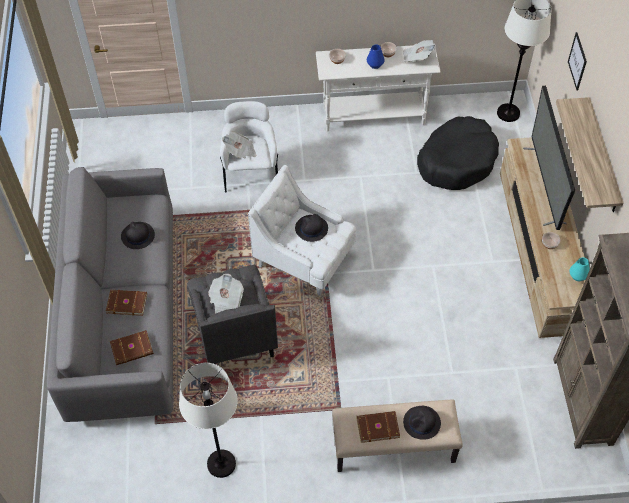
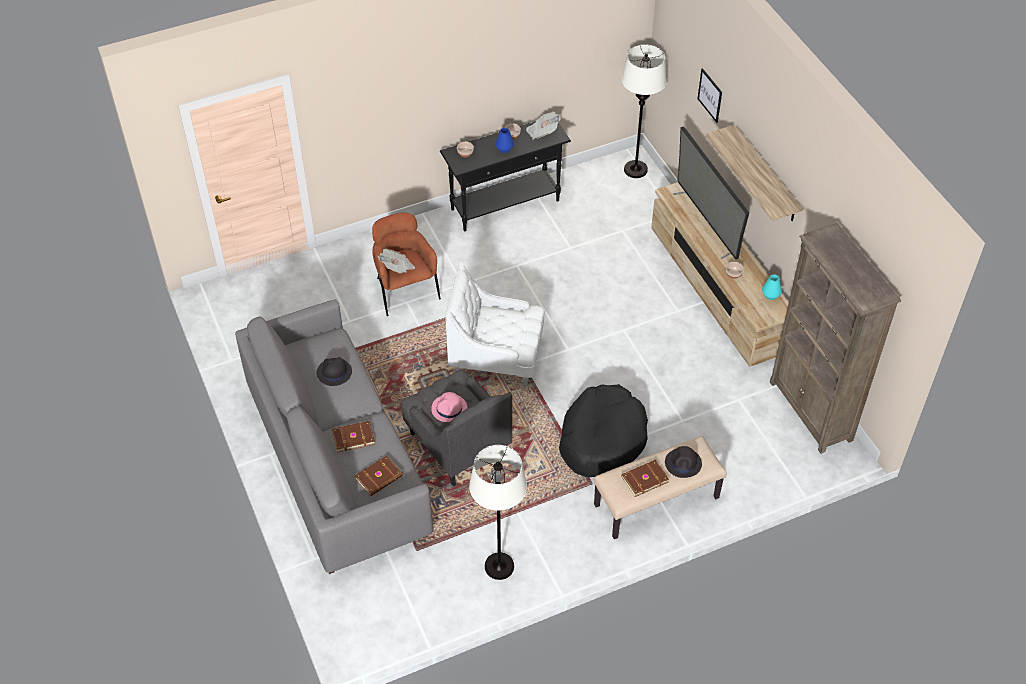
camera: 20 degrees left, 5 degrees down
newspaper [208,274,244,314] -> pink hat [431,392,467,422]
white armchair [220,101,278,192] -> brown armchair [372,213,441,316]
black hat [295,214,328,242] -> none
white console table [316,45,441,132] -> black console table [440,121,571,231]
black dog bed [417,116,499,190] -> black dog bed moved to [559,384,648,477]

